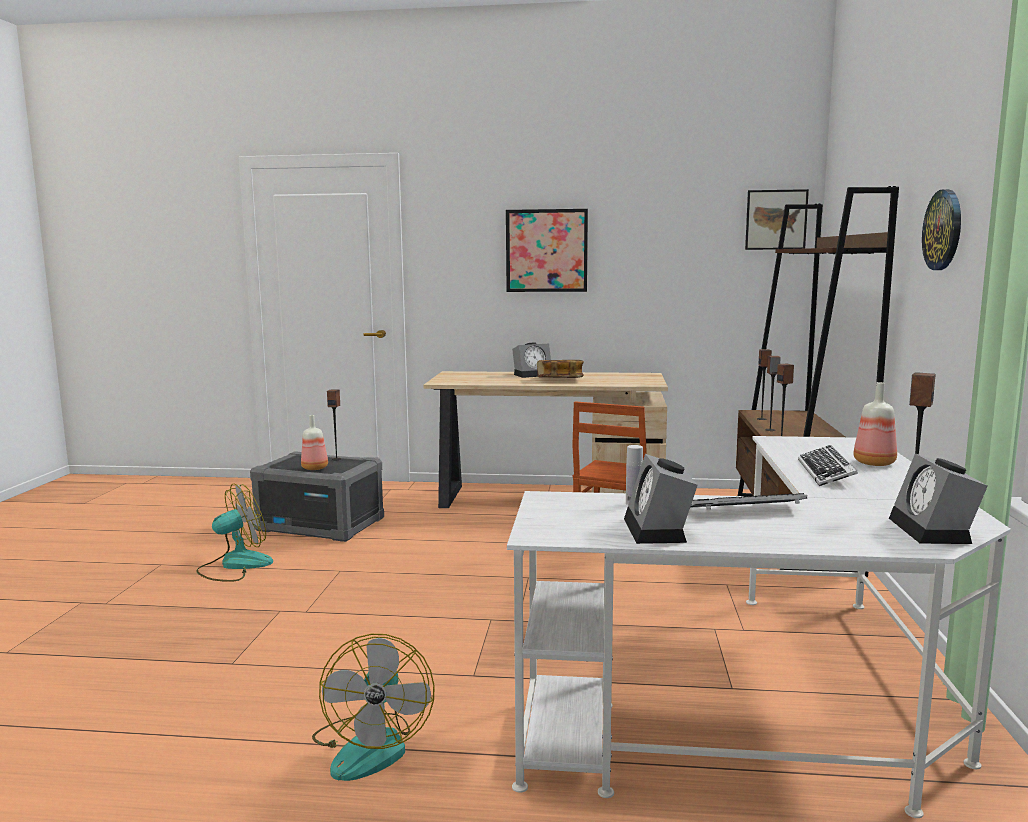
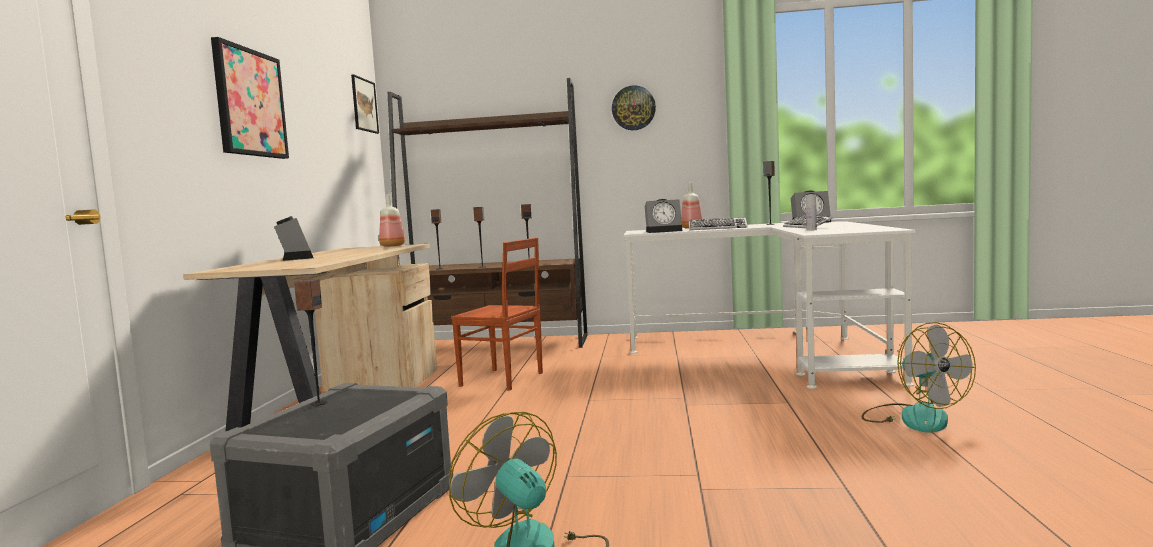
camera: 90 degrees left, 5 degrees down
bottle [301,415,328,470] -> bottle moved to [379,194,405,247]
fan [312,634,435,781] -> fan turned 75 degrees clockwise [862,322,976,432]
book [537,360,584,378] -> none
alarm clock [624,454,698,544] -> alarm clock moved to [645,199,682,233]

